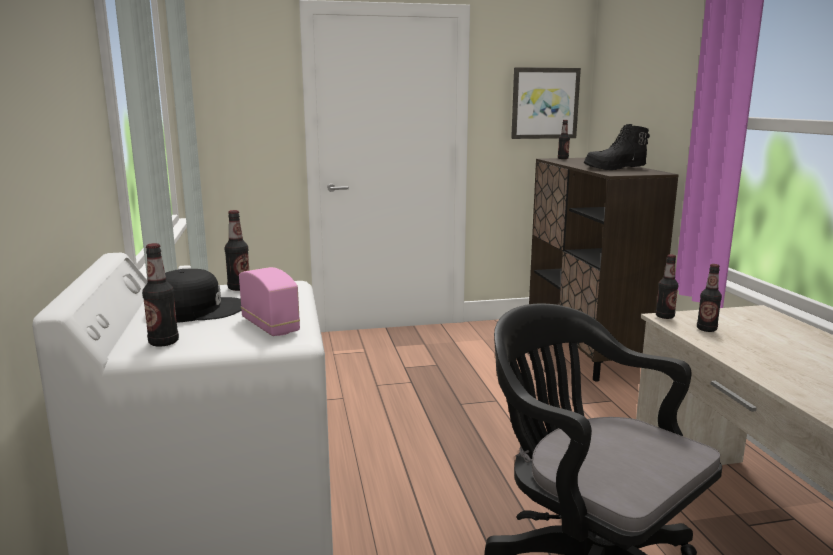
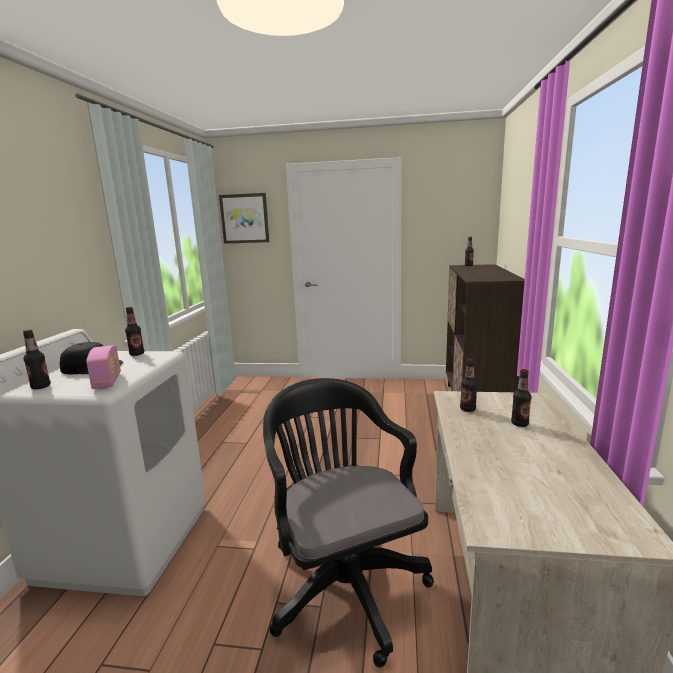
camera: 20 degrees right, 0 degrees up
picture [511,67,581,139] -> picture moved to [219,193,269,244]
black boot [584,124,650,170] -> none
bottle [656,254,678,319] -> bottle moved to [511,369,532,427]

